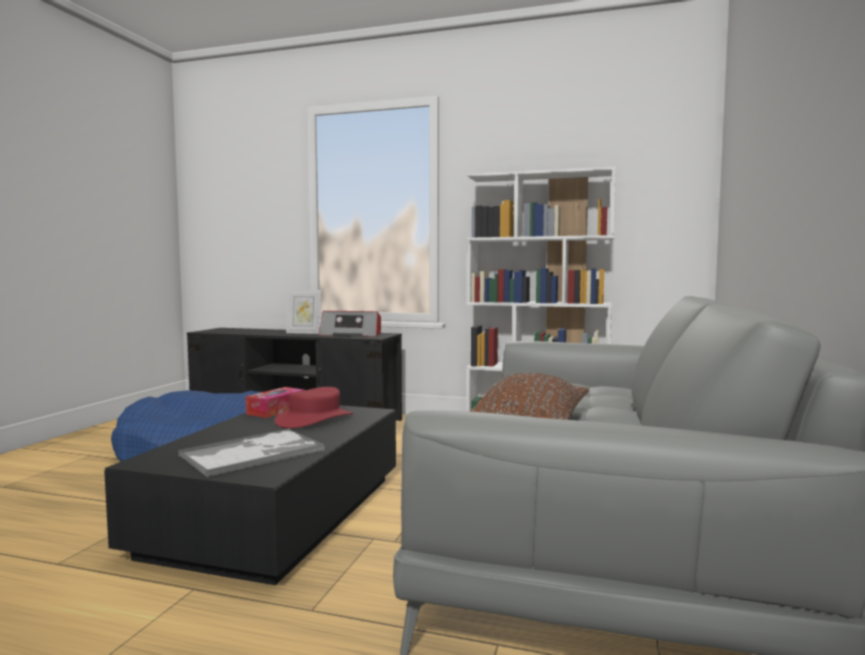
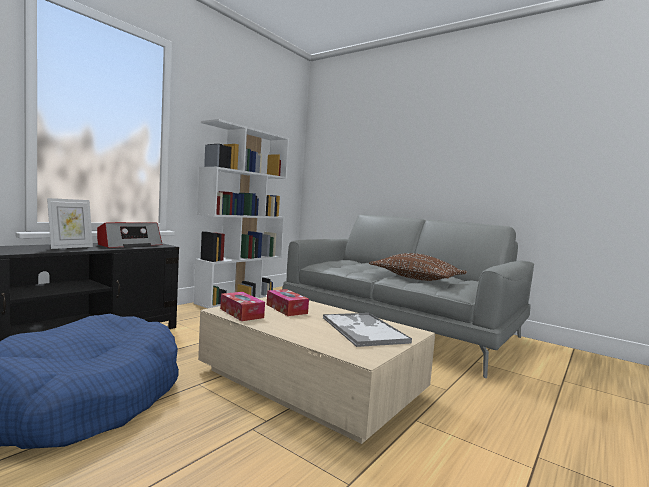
camera: 70 degrees left, 0 degrees up
black coffee table [104,405,396,585] -> beige coffee table [198,297,435,444]
red hat [275,387,353,428] -> tissue box [267,289,309,316]

